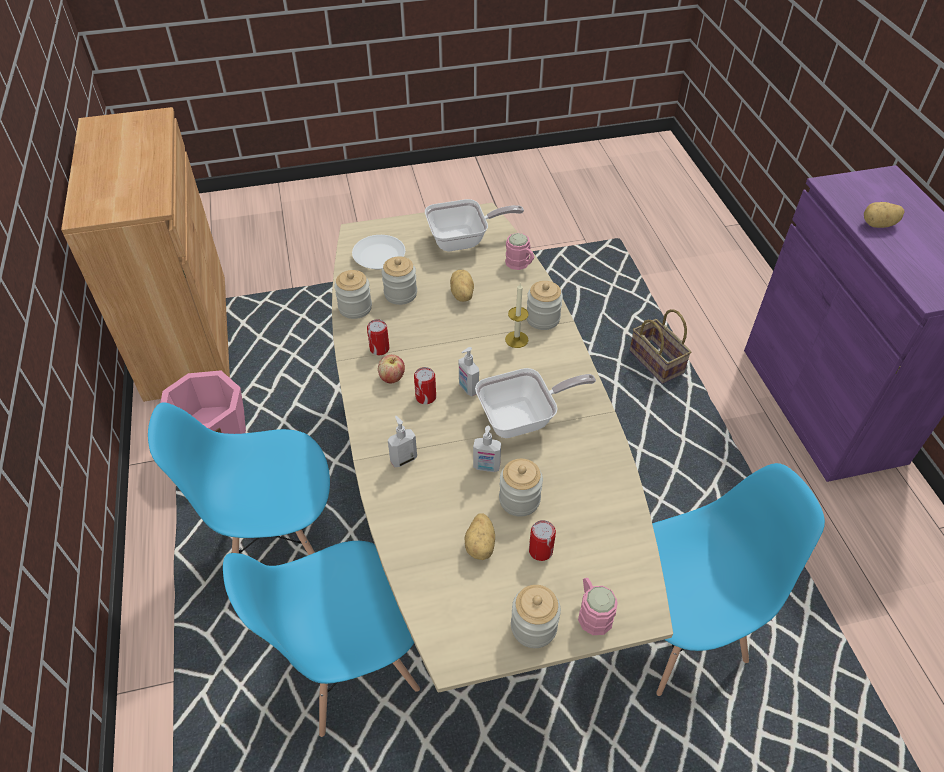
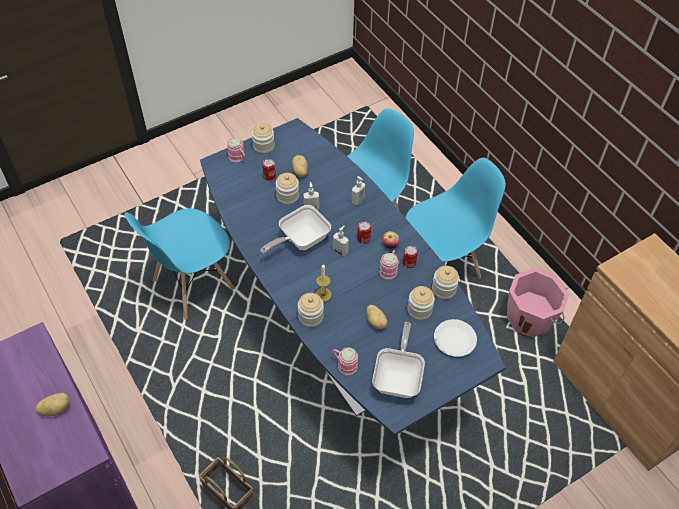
camera: 160 degrees right, 5 degrees up
beige dining table [332,203,673,693] -> blue dining table [200,118,506,436]
frying pan [425,199,524,252] -> frying pan turned 135 degrees clockwise [372,322,425,398]
none -> pink mug [379,250,399,279]

